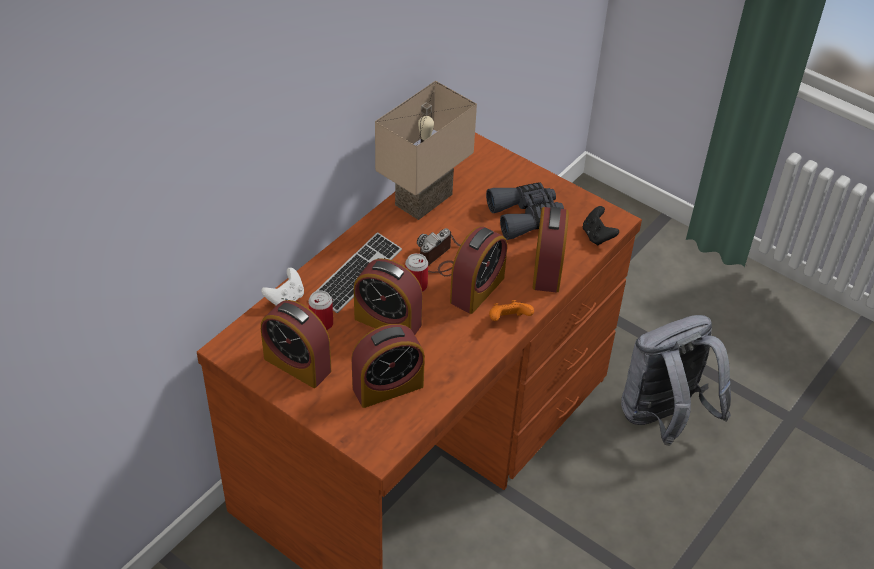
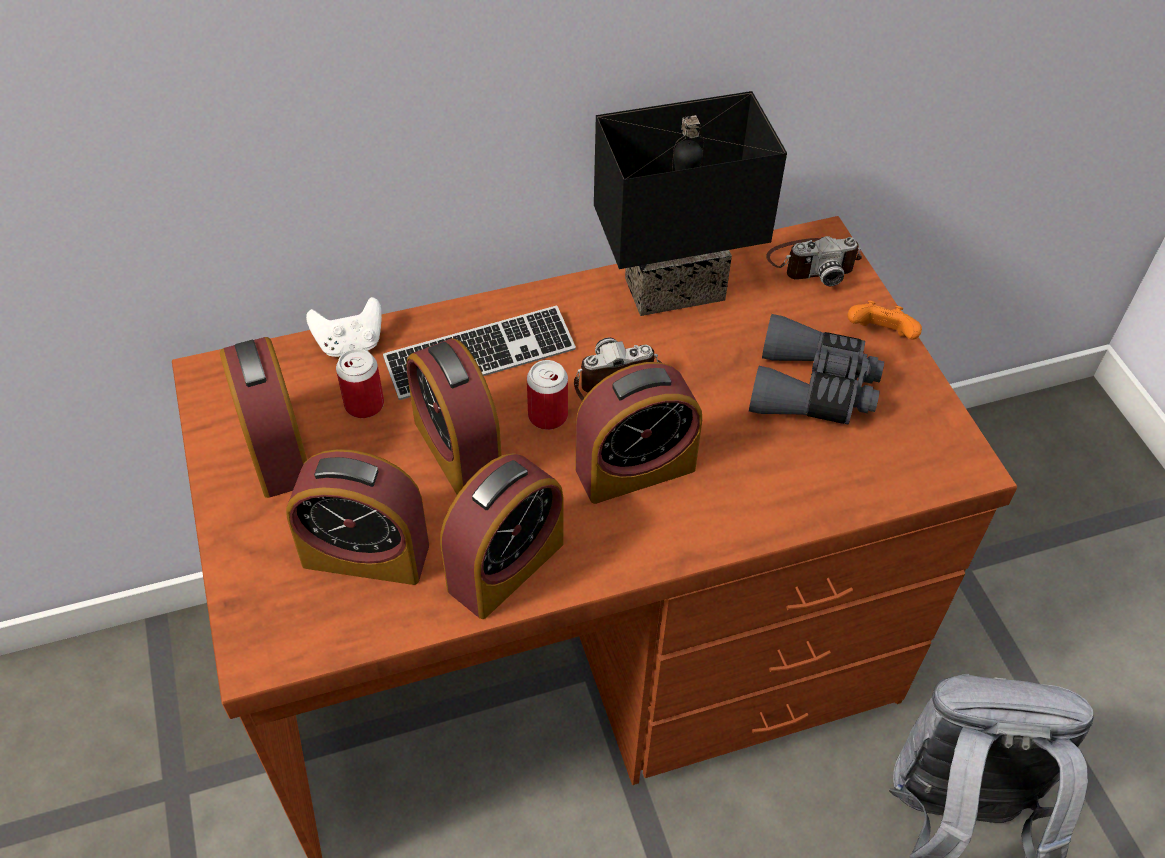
camera: 35 degrees right, 5 degrees up
beige table lamp [375,81,477,220] -> black table lamp [594,91,787,316]
orange game controller [489,300,534,321] -> orange game controller moved to [847,300,922,340]
alarm clock [533,207,569,293] -> alarm clock moved to [440,453,564,619]
black game controller [583,206,619,246] -> none
none -> camera [766,236,862,286]

